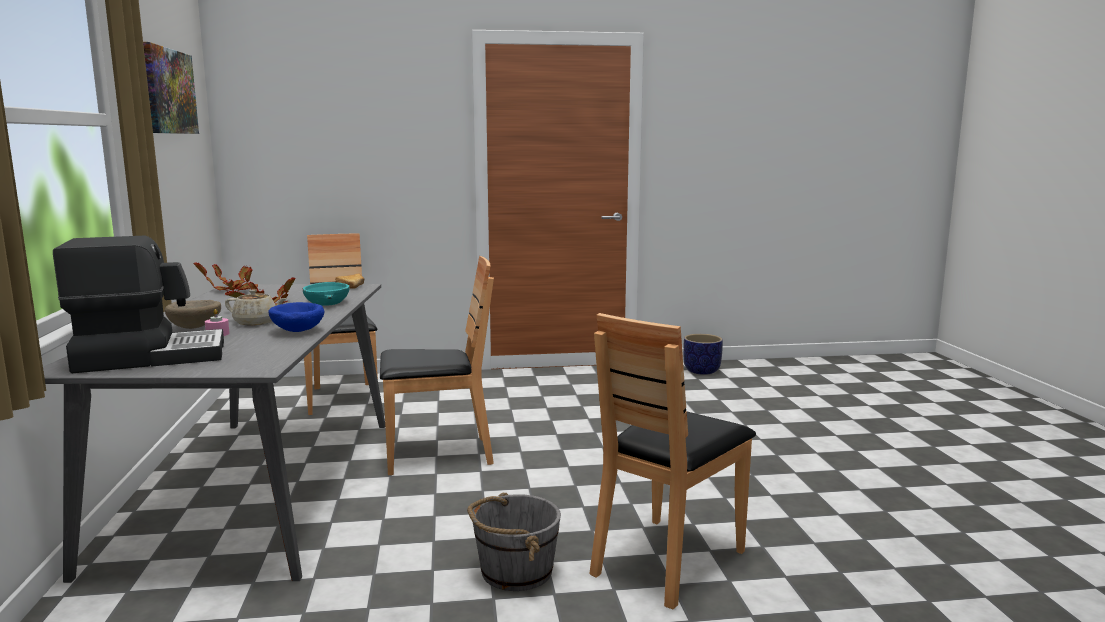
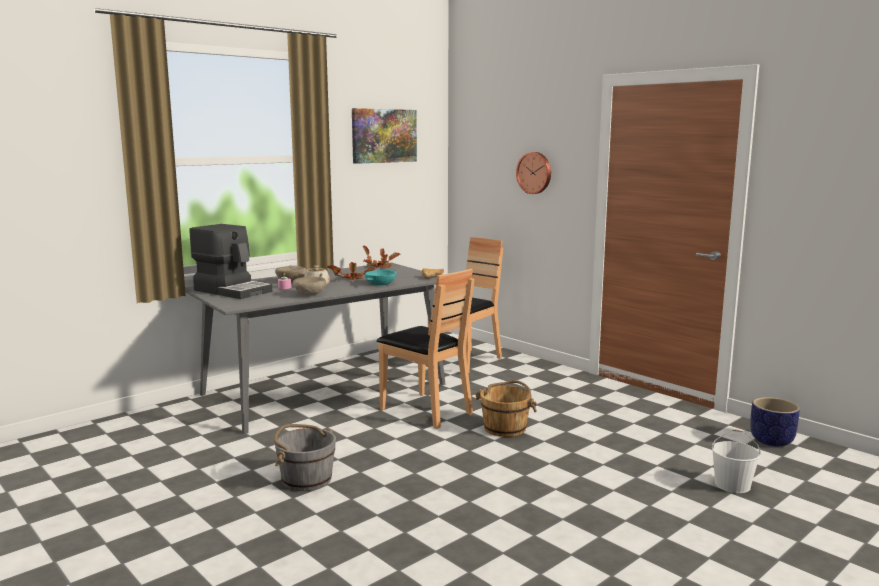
camera: 55 degrees right, 0 degrees up
blue bowl [268,302,324,332] -> beige bowl [293,277,326,295]
brown chair [589,313,756,609] -> none
none -> brown bucket [475,380,537,437]
none -> wall clock [516,152,551,194]
none -> white bucket [712,430,761,493]

